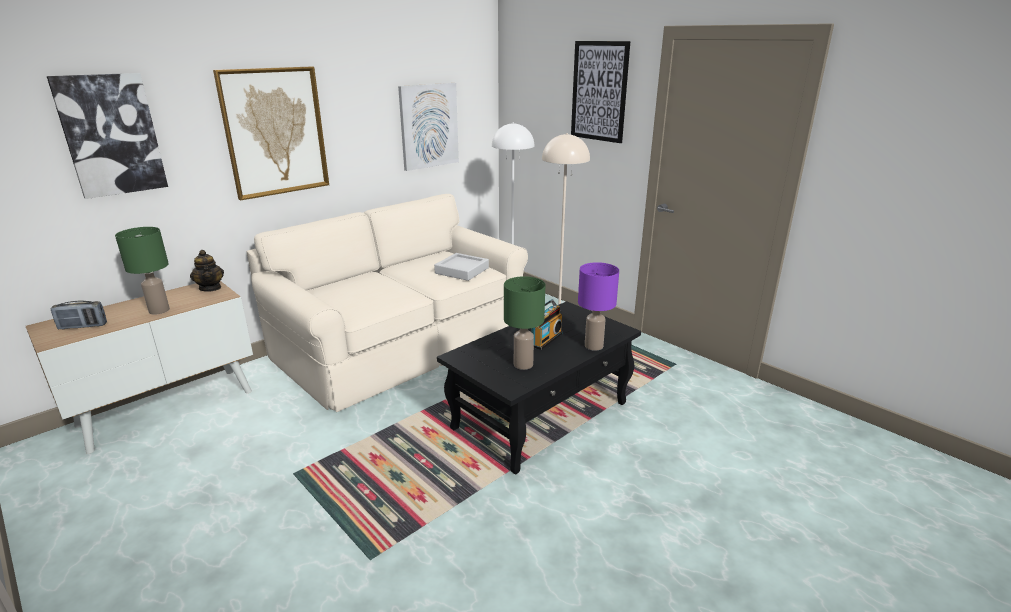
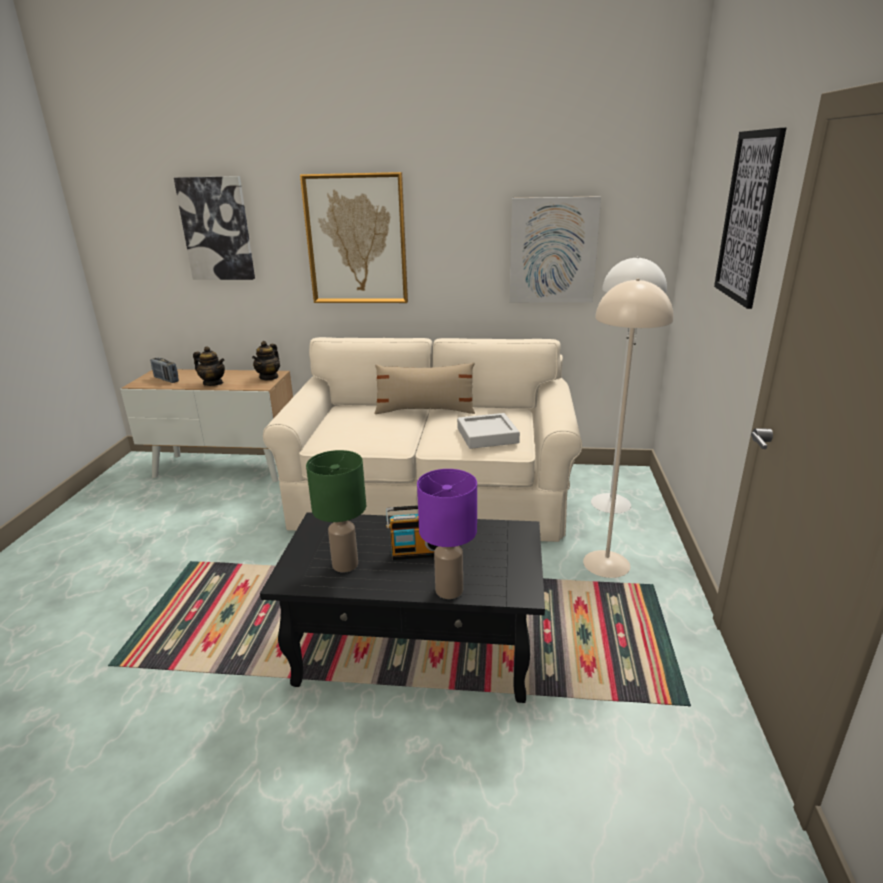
camera: 50 degrees right, 0 degrees up
green table lamp [115,227,170,315] -> teapot [193,346,225,386]
none -> beige pillow [375,363,475,414]

